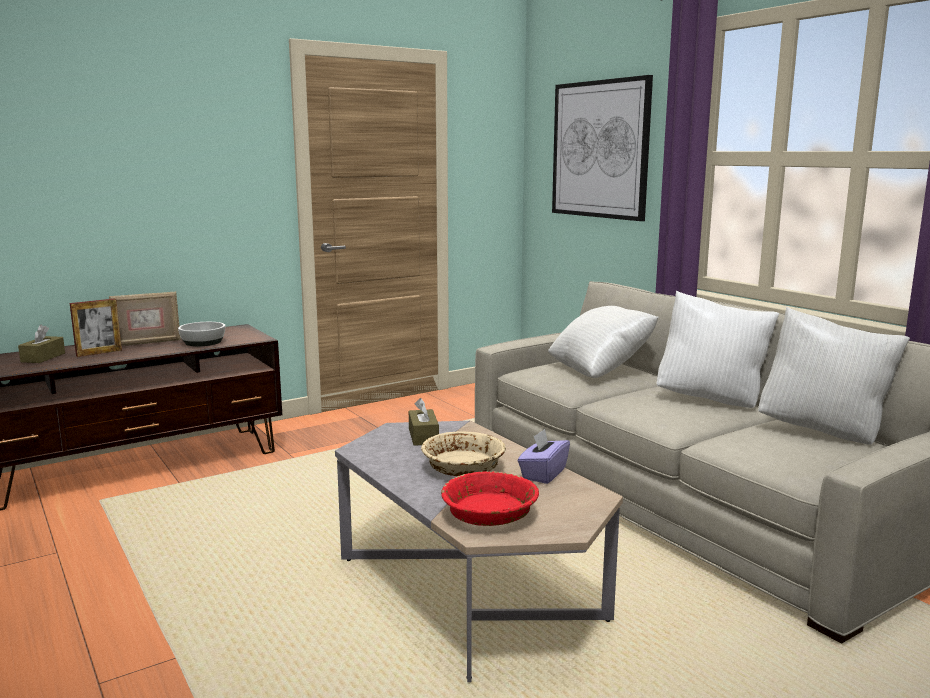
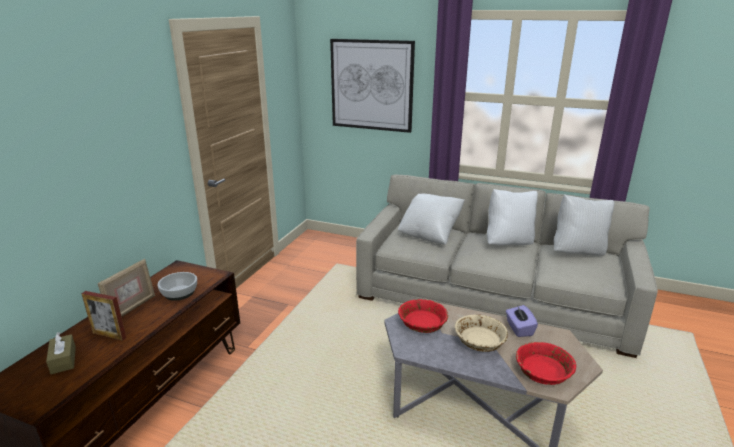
camera: 35 degrees left, 10 degrees up
picture frame [70,298,122,357] -> picture frame turned 90 degrees clockwise [81,291,127,341]
brown tissue box [409,398,439,446] -> red bowl [398,299,448,333]

